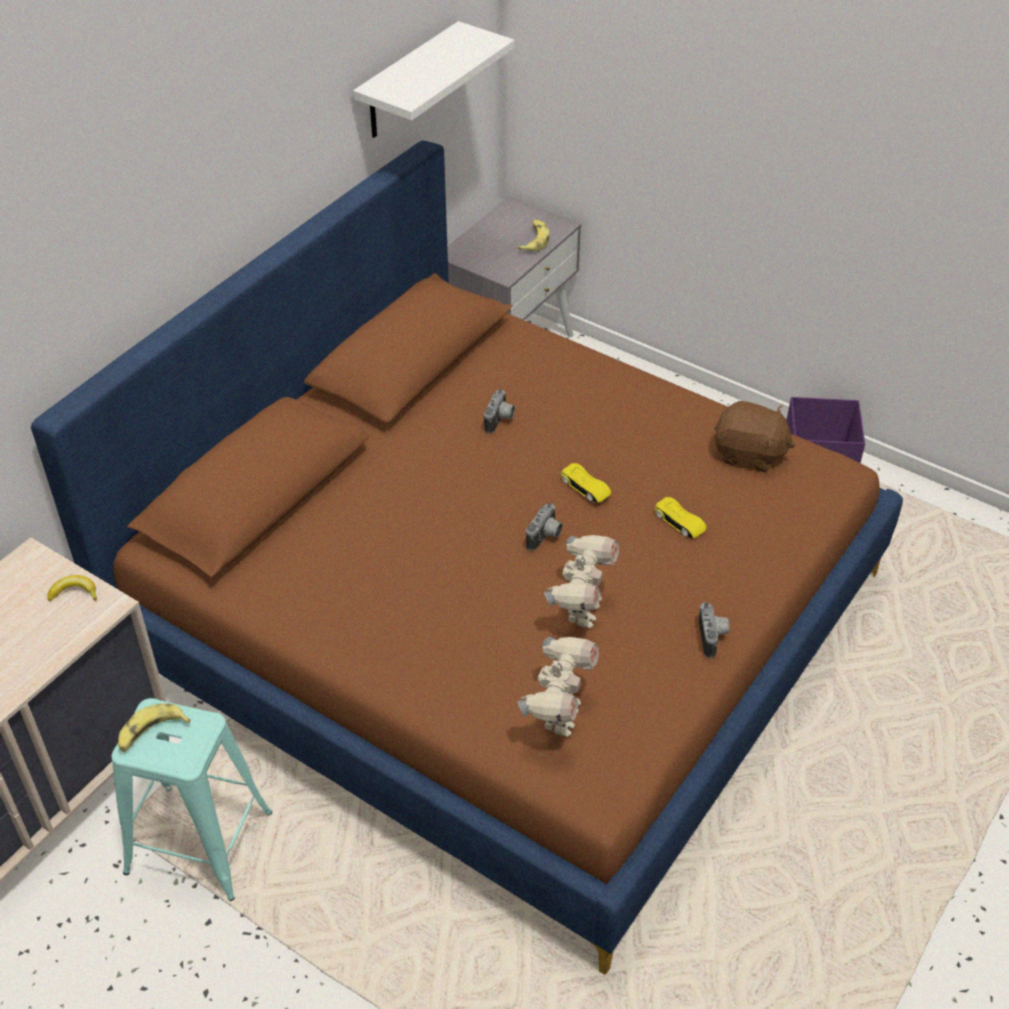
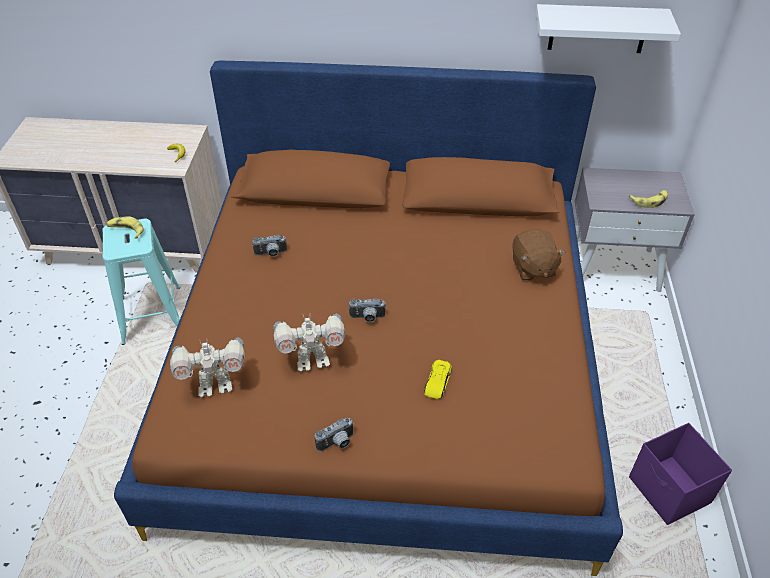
camera: 60 degrees right, 0 degrees up
camera [484,389,515,434] -> camera moved to [252,235,287,257]
yellow toy car [561,463,612,503] -> none
brown plush toy [714,401,795,472] -> brown plush toy moved to [512,229,565,281]

